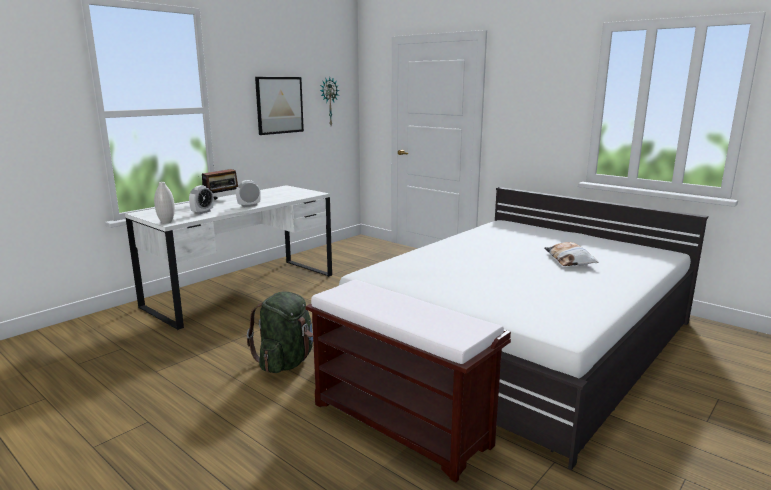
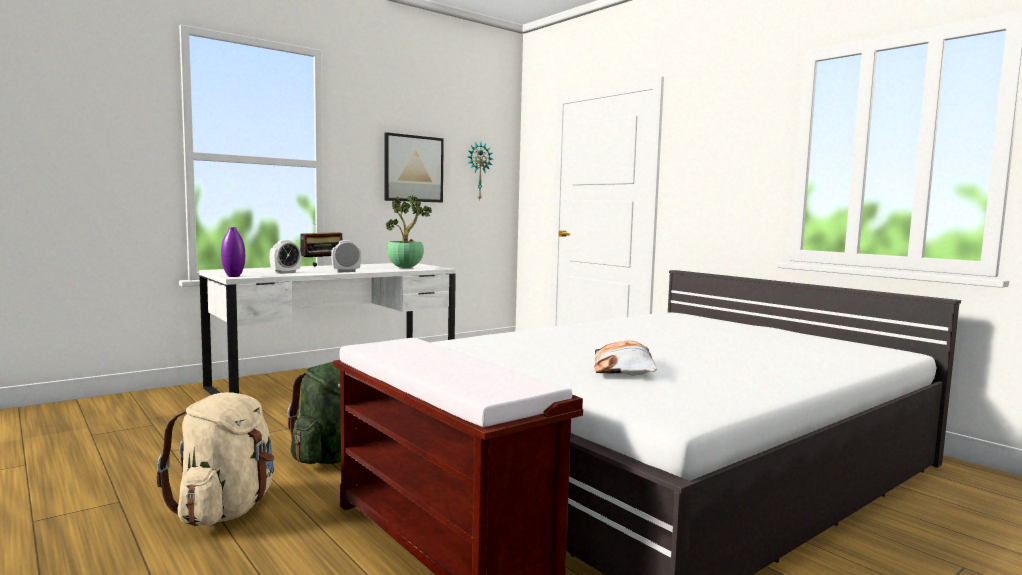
camera: 10 degrees right, 10 degrees down
white vase [154,182,175,223] -> purple vase [221,227,245,277]
pillow [544,242,598,266] -> pillow moved to [594,340,657,375]
none -> beige backpack [156,392,274,526]
none -> potted plant [386,195,432,268]

